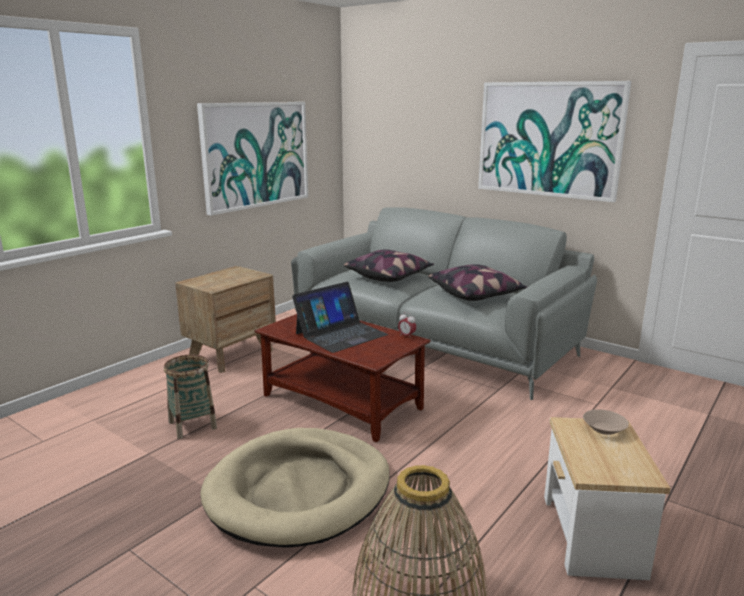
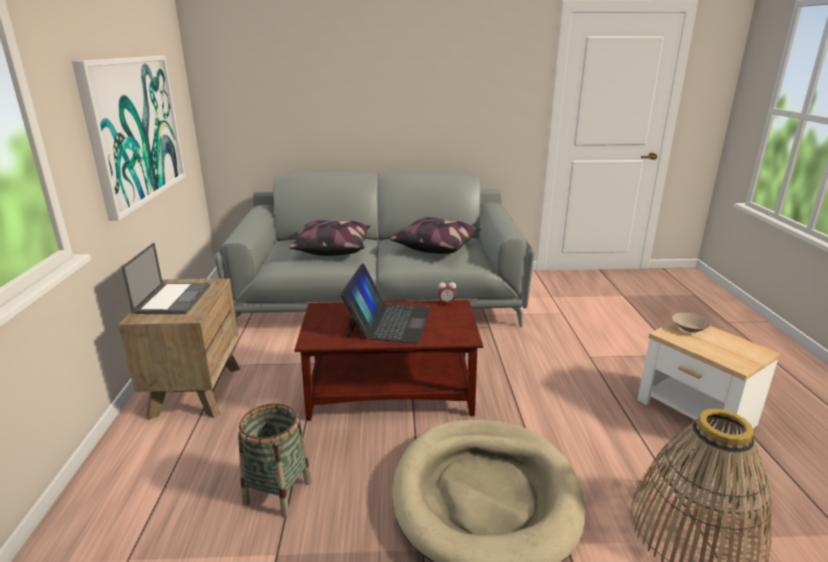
camera: 40 degrees left, 5 degrees up
picture [478,81,631,202] -> none
none -> laptop [122,242,210,314]

